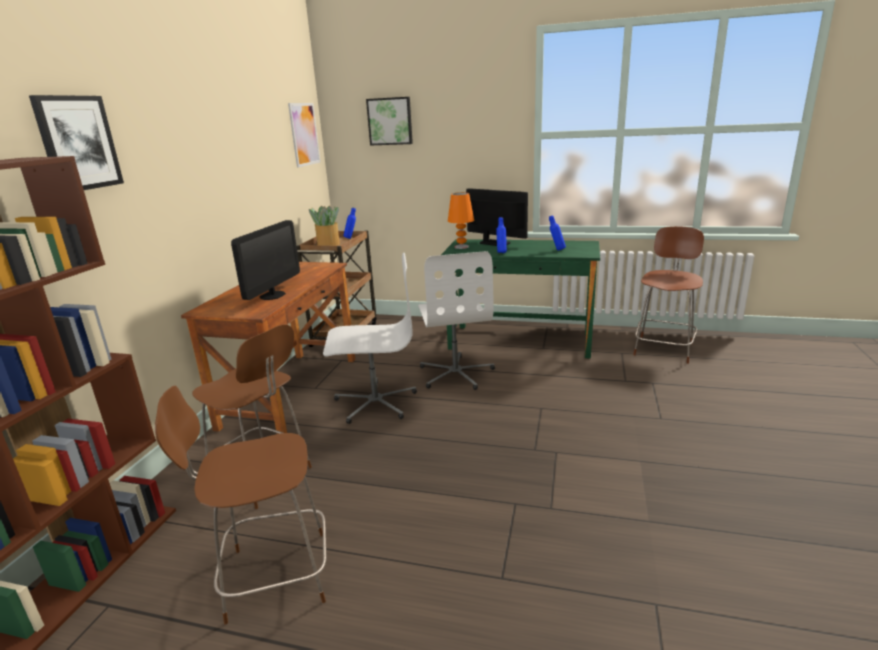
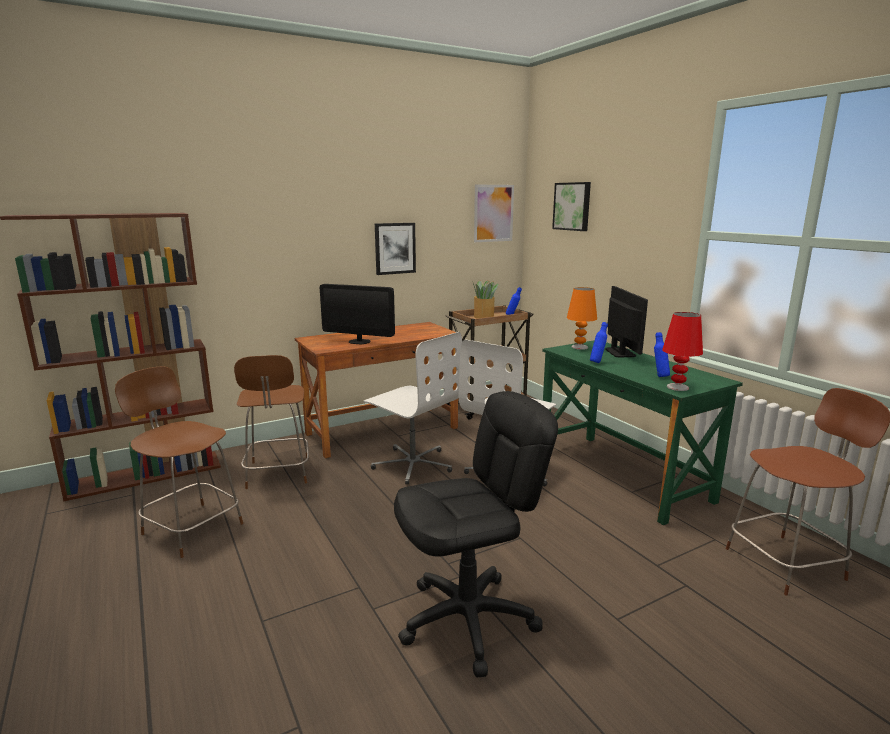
camera: 45 degrees right, 5 degrees down
picture [29,95,124,190] -> picture moved to [375,223,416,275]
monitor [231,220,300,300] -> monitor turned 45 degrees clockwise [320,284,395,345]
none -> black office chair [394,391,558,677]
none -> red table lamp [662,312,703,391]

